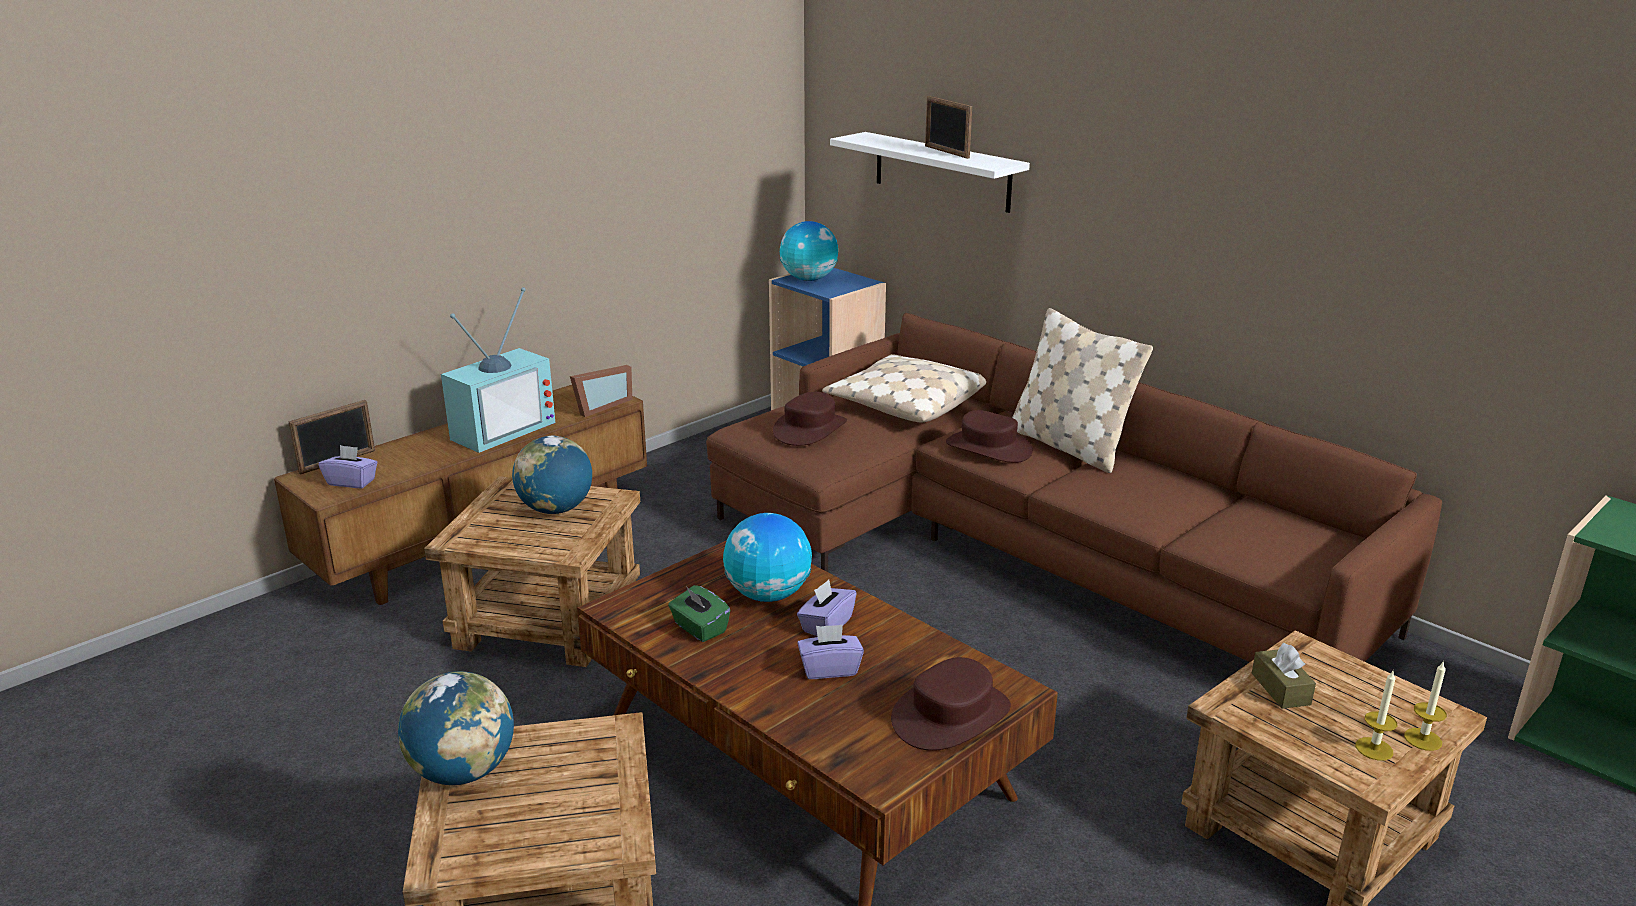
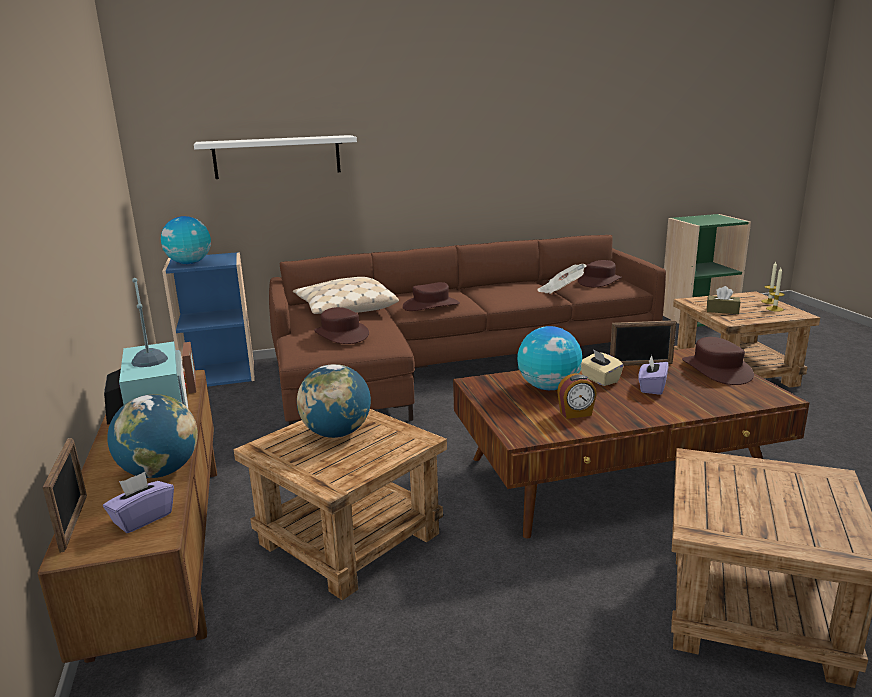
camera: 60 degrees left, 5 degrees down
globe [398,671,514,785] -> globe moved to [107,394,198,478]
green tissue box [668,585,730,642] -> alarm clock [557,373,597,419]
purple tissue box [797,579,857,636] -> beige tissue box [581,349,624,386]
picture frame [925,96,972,159] -> picture frame moved to [610,320,677,366]
beige pillow [1012,308,1153,473] -> none
none -> newspaper [537,264,587,294]
none -> brown hat [578,260,622,287]

